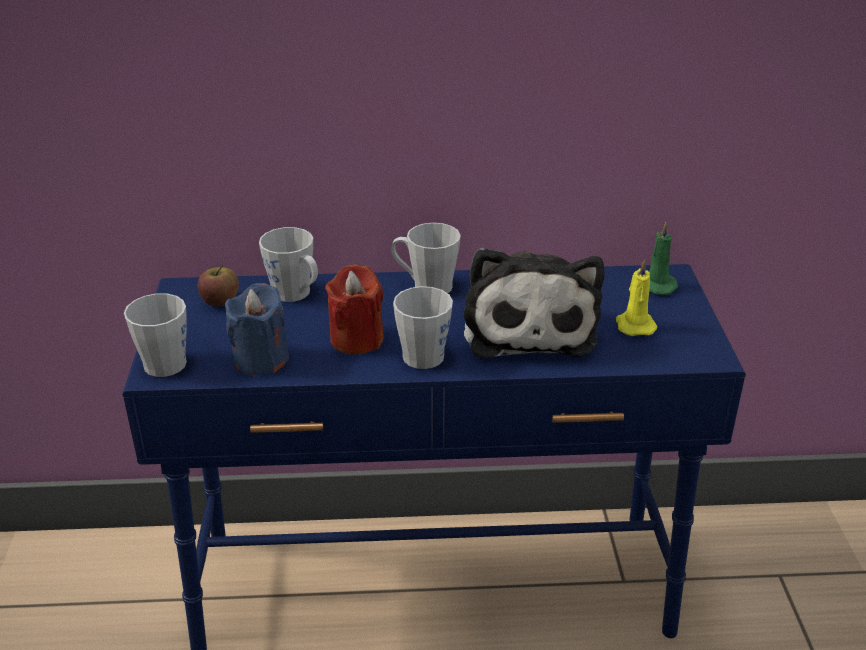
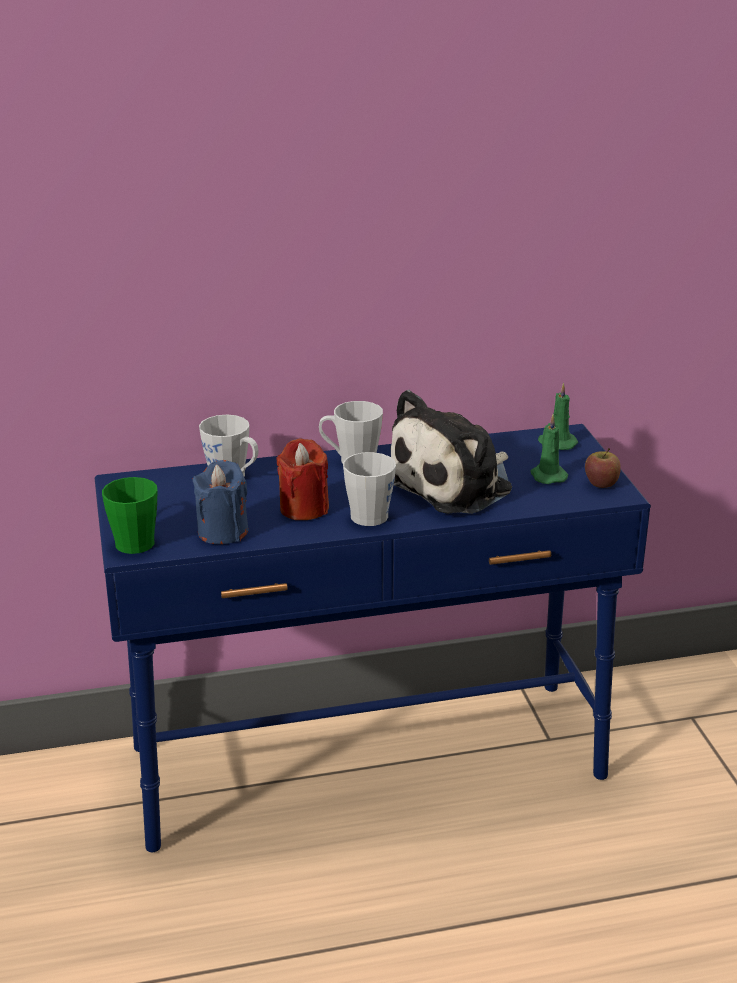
camera: 10 degrees left, 5 degrees down
grey mug [124,294,187,377] -> green mug [102,477,157,554]
apple [198,265,239,307] -> apple moved to [585,448,621,488]
plush toy [464,247,604,358] -> plush toy turned 60 degrees clockwise [390,390,512,514]
yellow candle [616,259,658,336] -> green candle [531,414,568,484]

